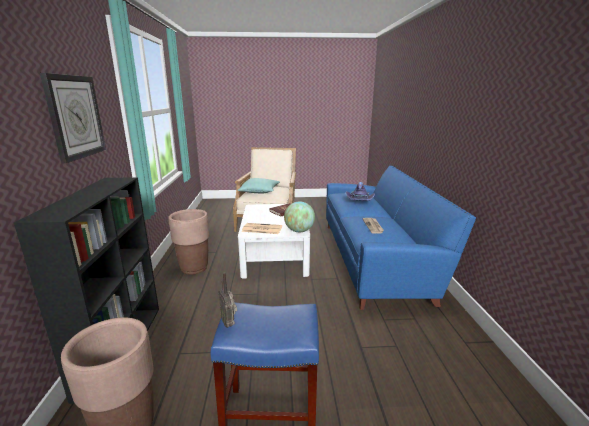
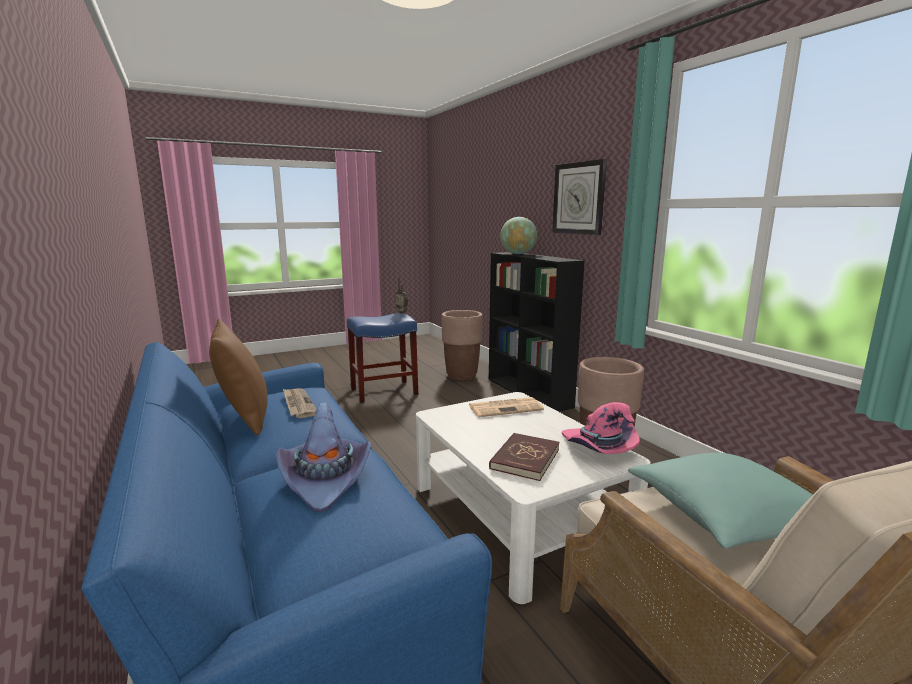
camera: 155 degrees right, 5 degrees down
globe [284,201,315,232] -> globe moved to [500,217,537,254]
none -> brown pillow [209,319,268,435]
none -> pink hat [562,402,639,454]

